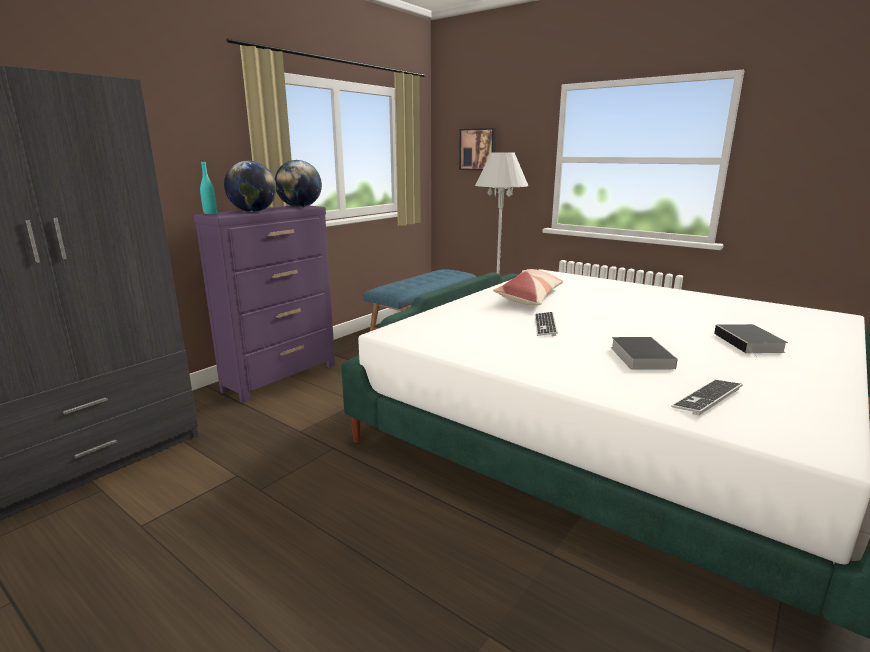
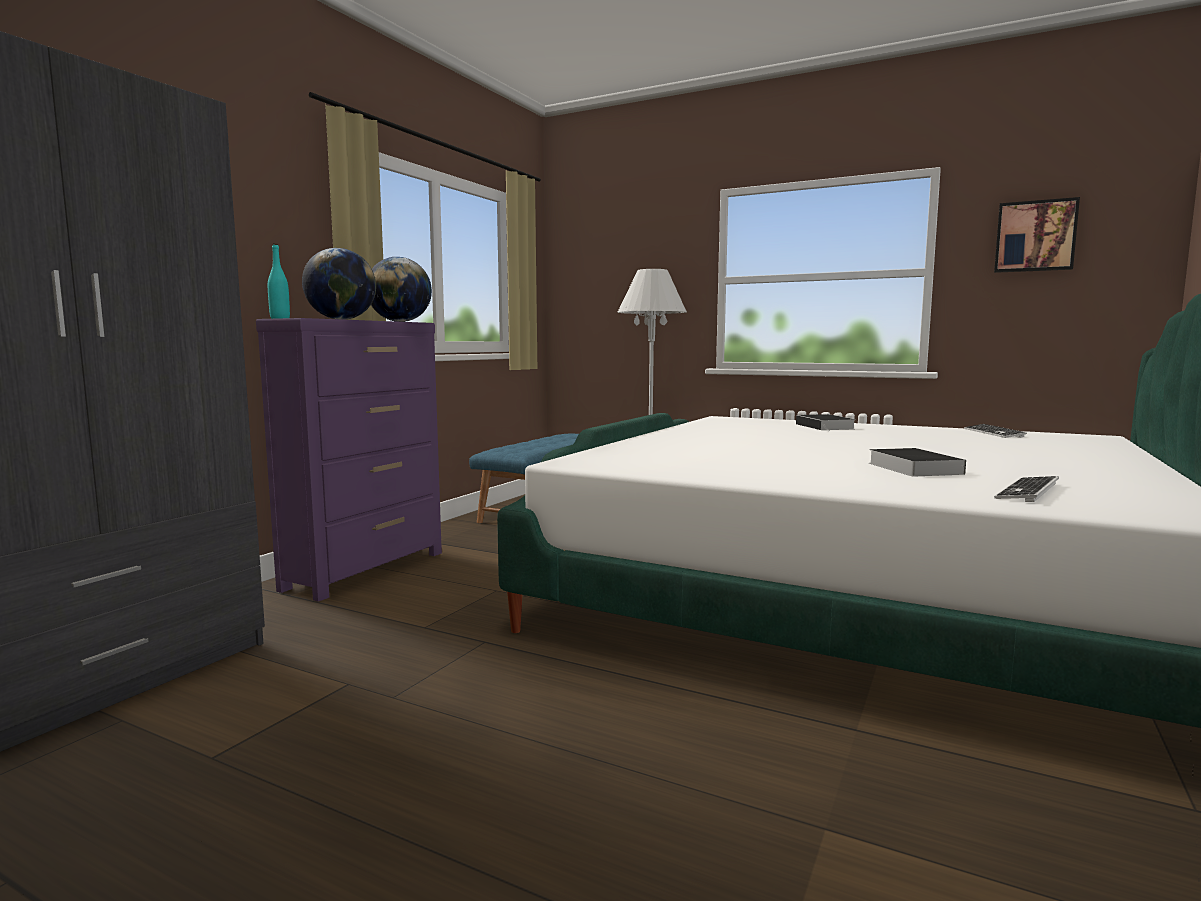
camera: 10 degrees left, 10 degrees down
picture [459,128,496,171] -> picture moved to [994,197,1080,273]
pillow [493,269,563,306] -> none
keyboard [535,312,558,336] -> keyboard moved to [964,424,1027,438]
book [714,324,788,357] -> book moved to [796,414,856,431]

